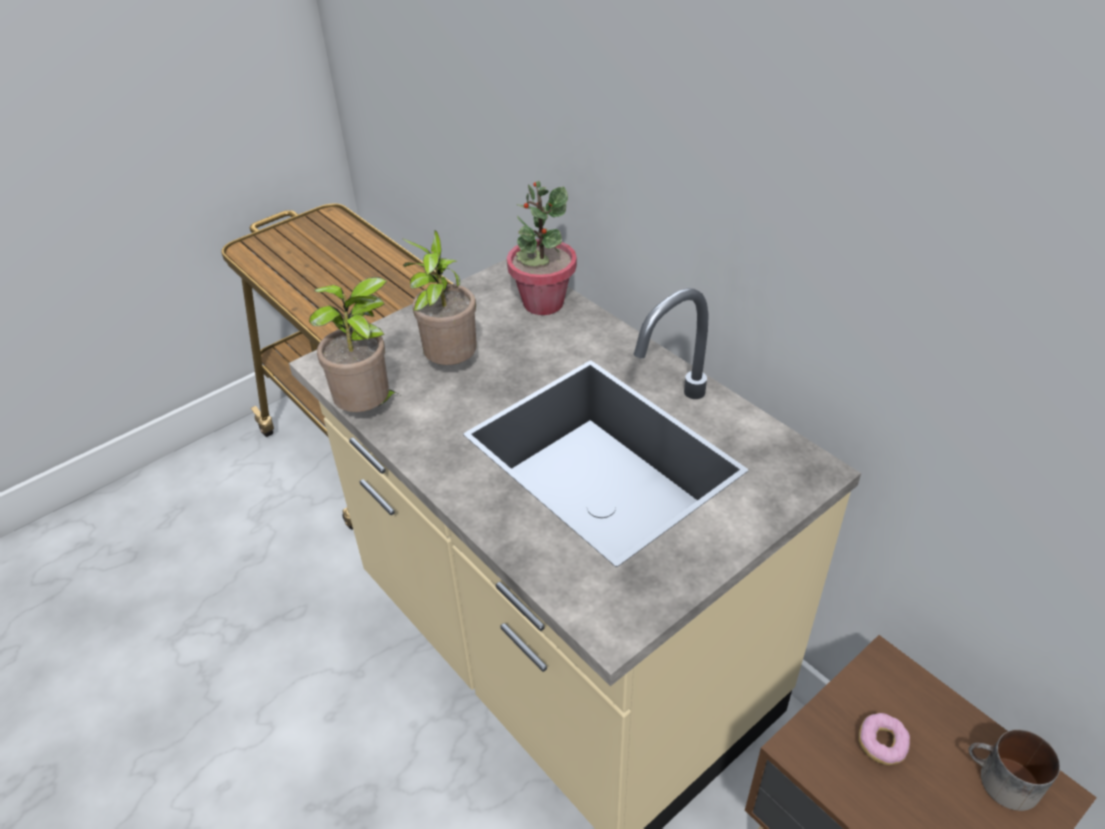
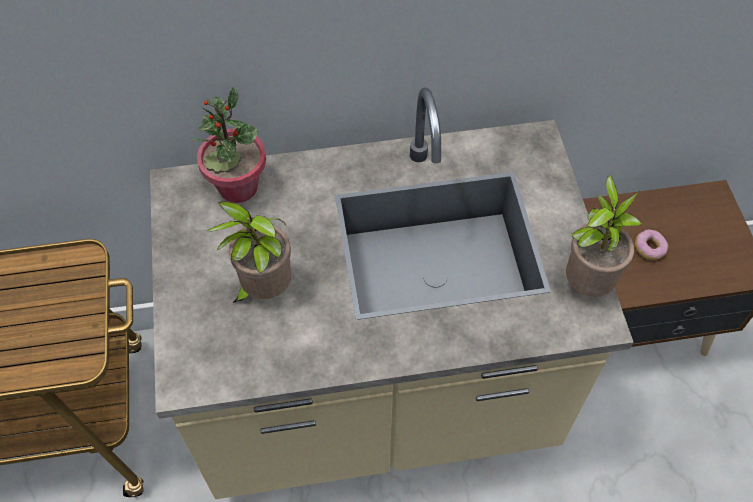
camera: 60 degrees left, 15 degrees up
potted plant [309,277,400,412] -> potted plant moved to [566,175,642,297]
mug [969,729,1060,811] -> none

